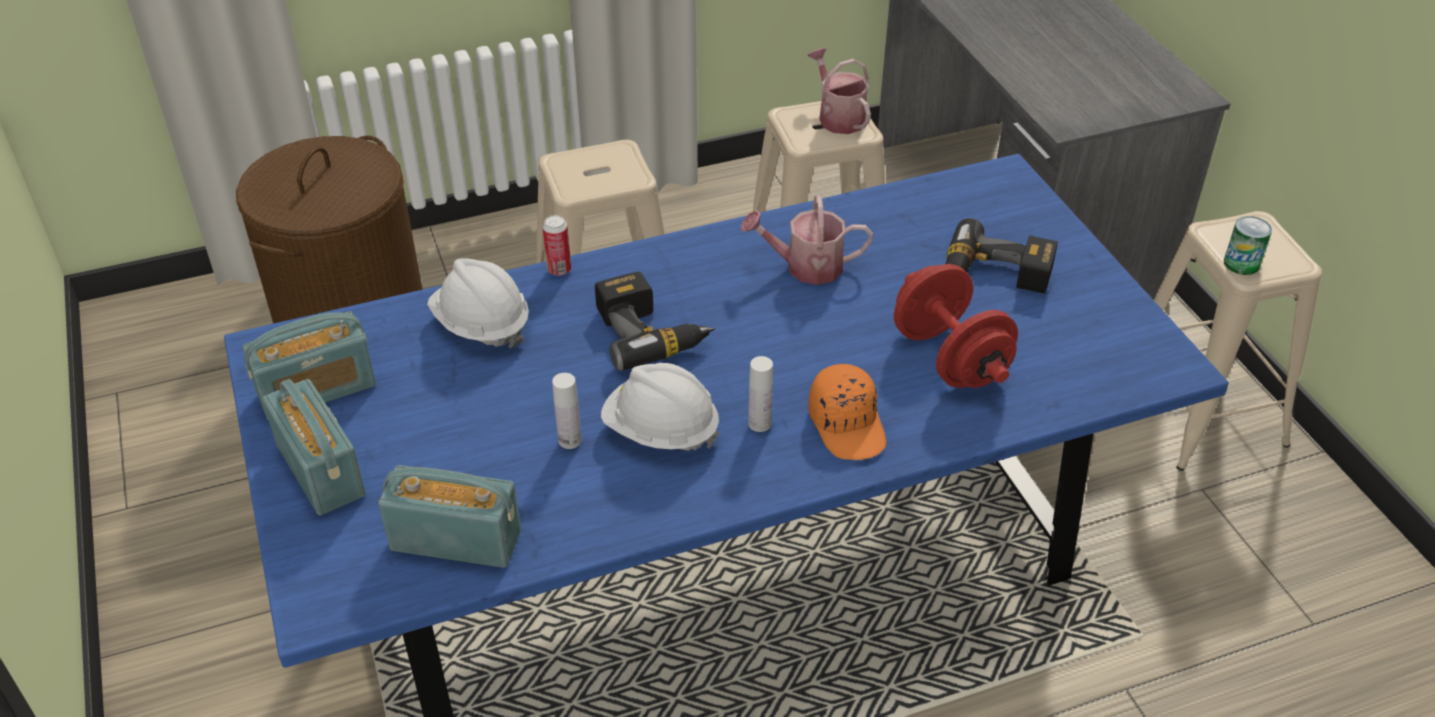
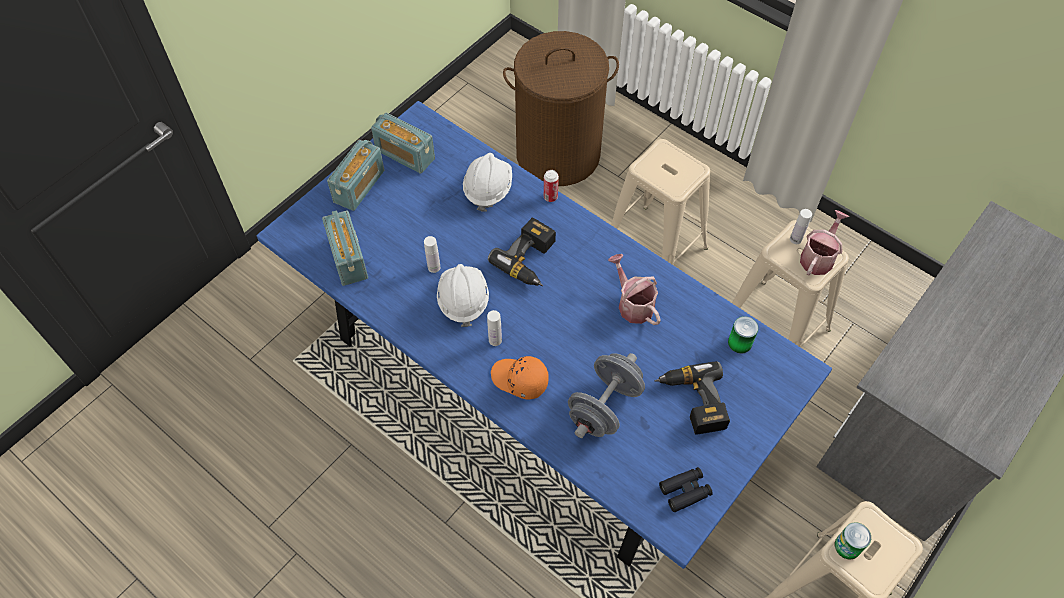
camera: 60 degrees right, 15 degrees up
orange cap [808,364,886,460] -> orange cap turned 75 degrees clockwise [491,356,549,399]
red dumbbell [894,264,1018,388] -> grey dumbbell [568,353,645,438]
none -> black binoculars [659,467,713,512]
none -> can [728,316,758,354]
none -> white bottle [790,209,812,244]

